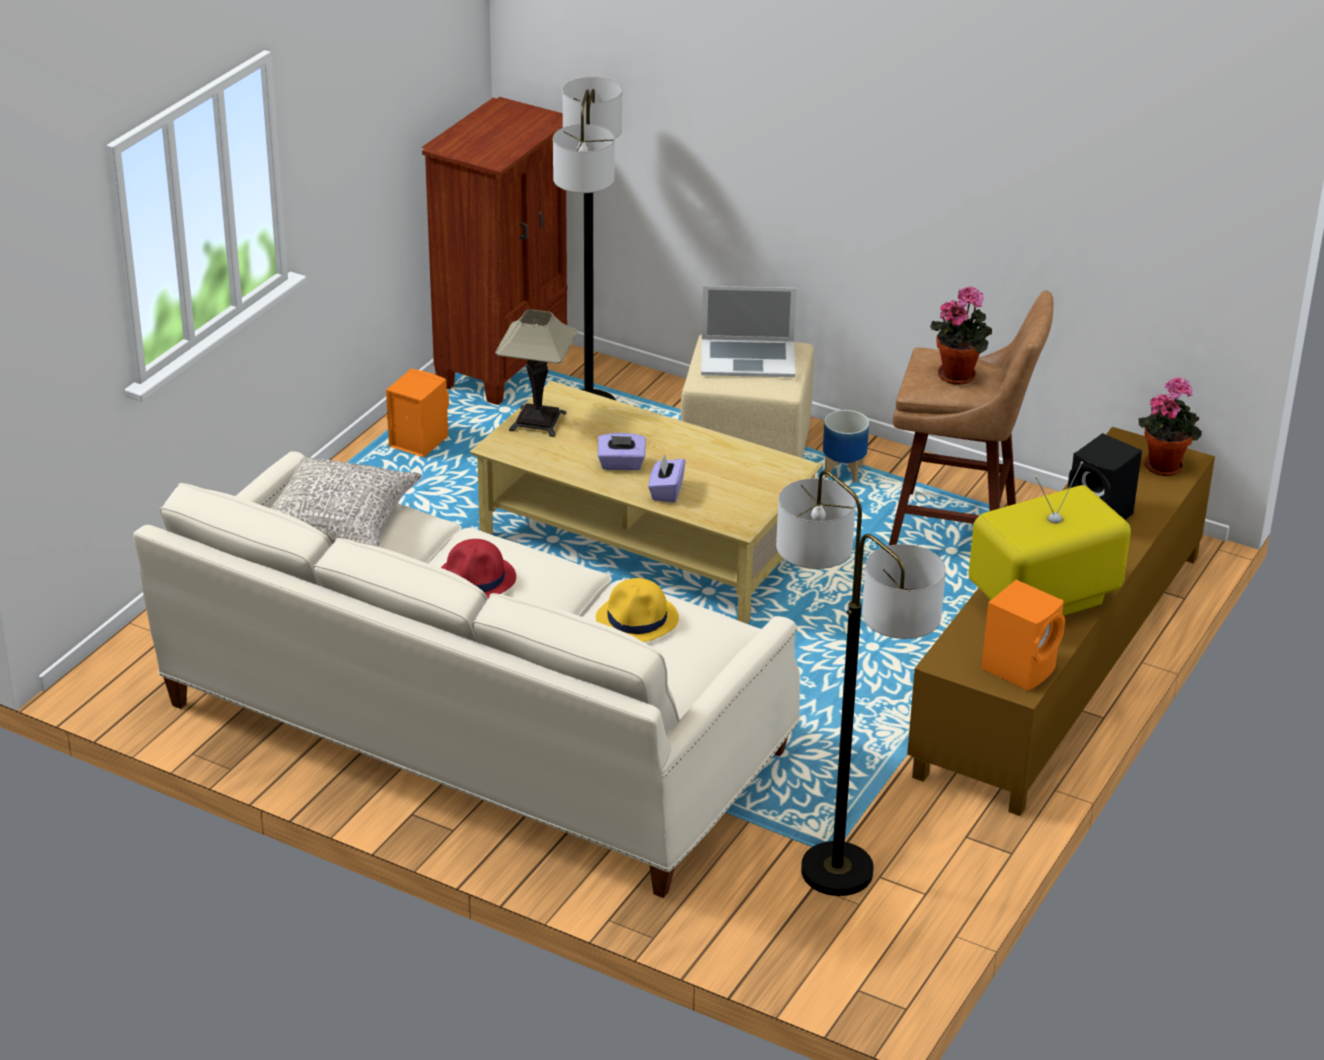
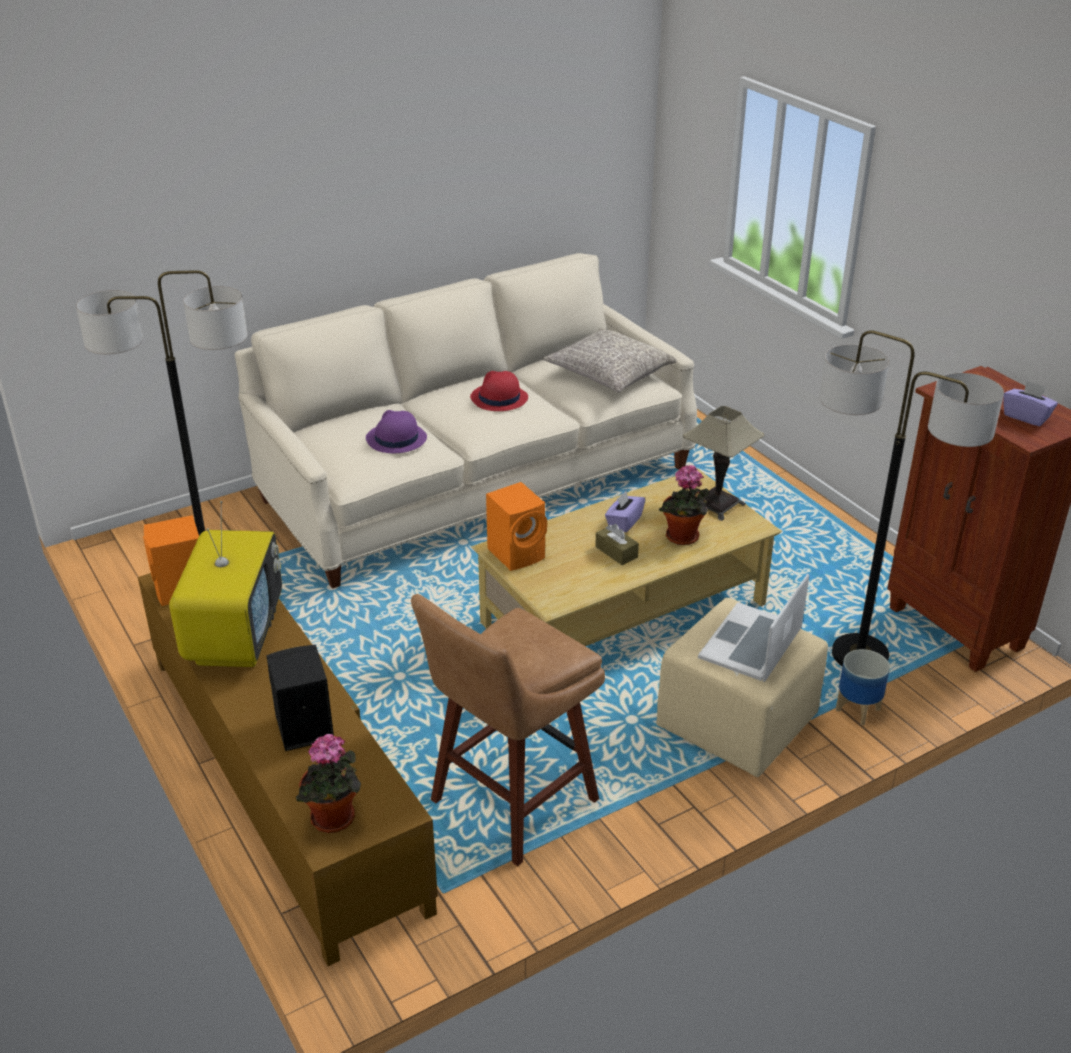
camera: 120 degrees right, 0 degrees up
orange speaker [386,369,449,457] -> orange speaker moved to [486,482,547,571]
yellow hat [596,578,679,642] -> purple hat [366,410,427,453]
purple tissue box [648,454,685,502] -> purple tissue box moved to [1003,380,1058,426]
planter [823,410,869,482] -> planter moved to [836,649,890,725]
potted plant [930,286,992,385] -> potted plant moved to [659,465,709,545]
none -> brown tissue box [595,524,639,565]

